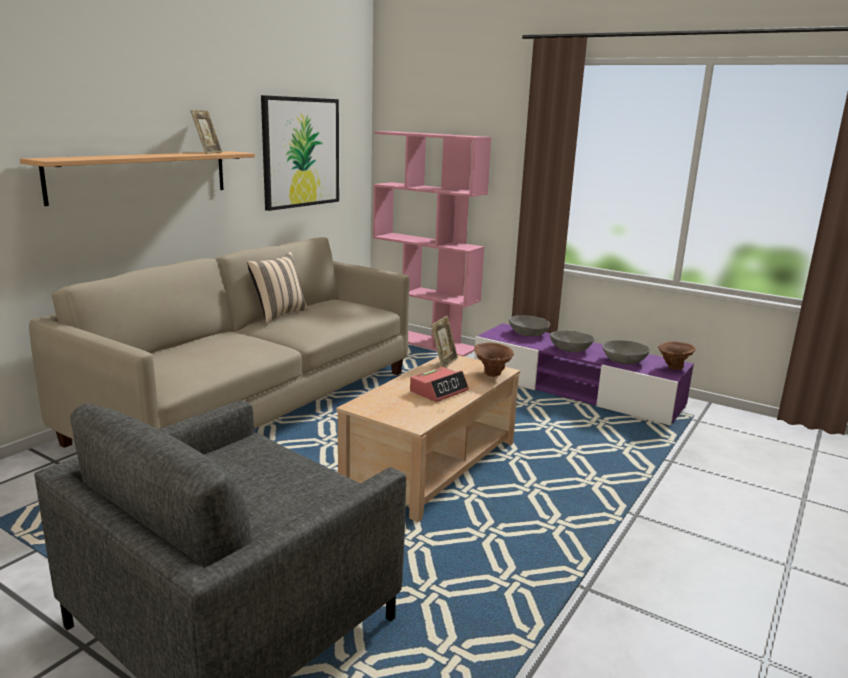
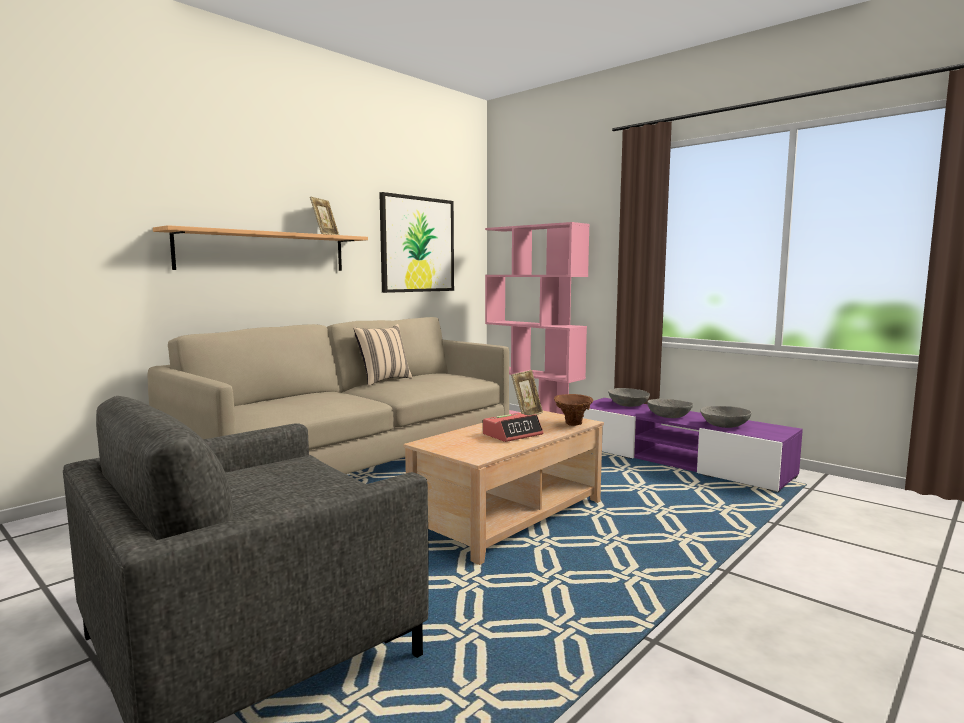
camera: 10 degrees right, 10 degrees down
brown vase [658,341,696,370] -> none

